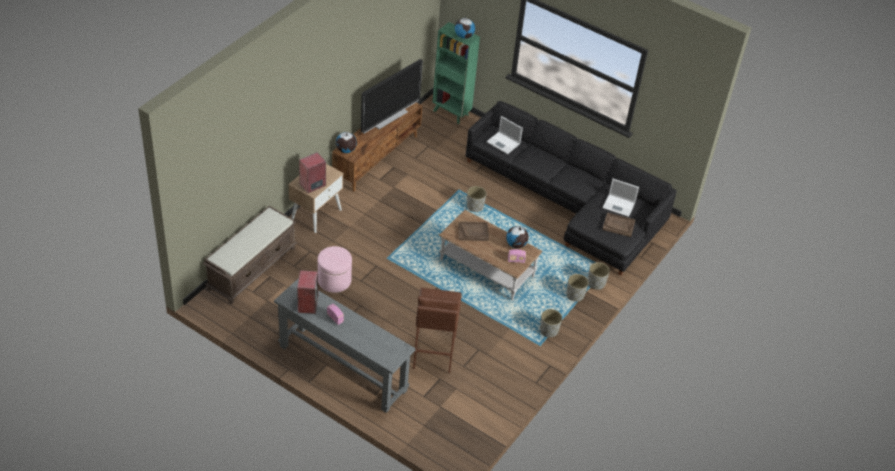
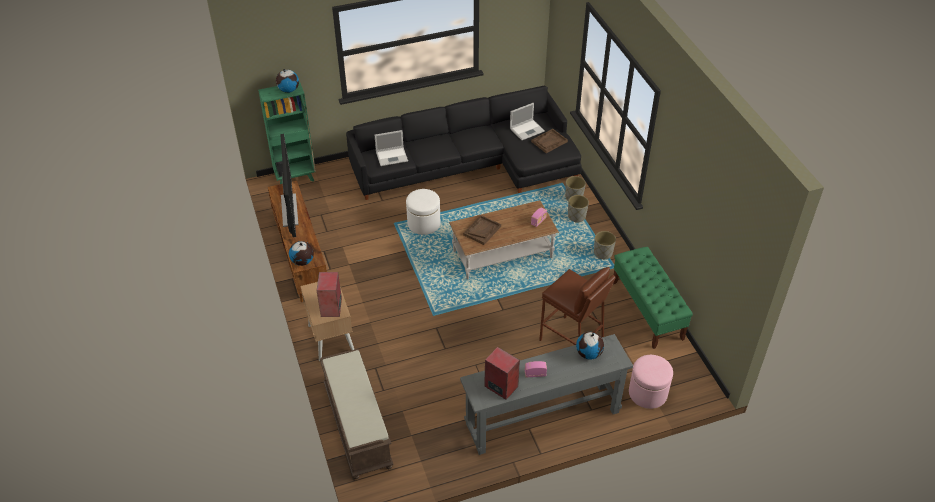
camera: 50 degrees left, 0 degrees up
pink ottoman [317,246,352,293] -> pink ottoman moved to [629,355,673,409]
grey planter [467,186,486,212] -> white ottoman [406,189,440,235]
globe [506,226,529,249] -> globe moved to [576,332,604,360]
none -> green bench [613,247,693,349]

